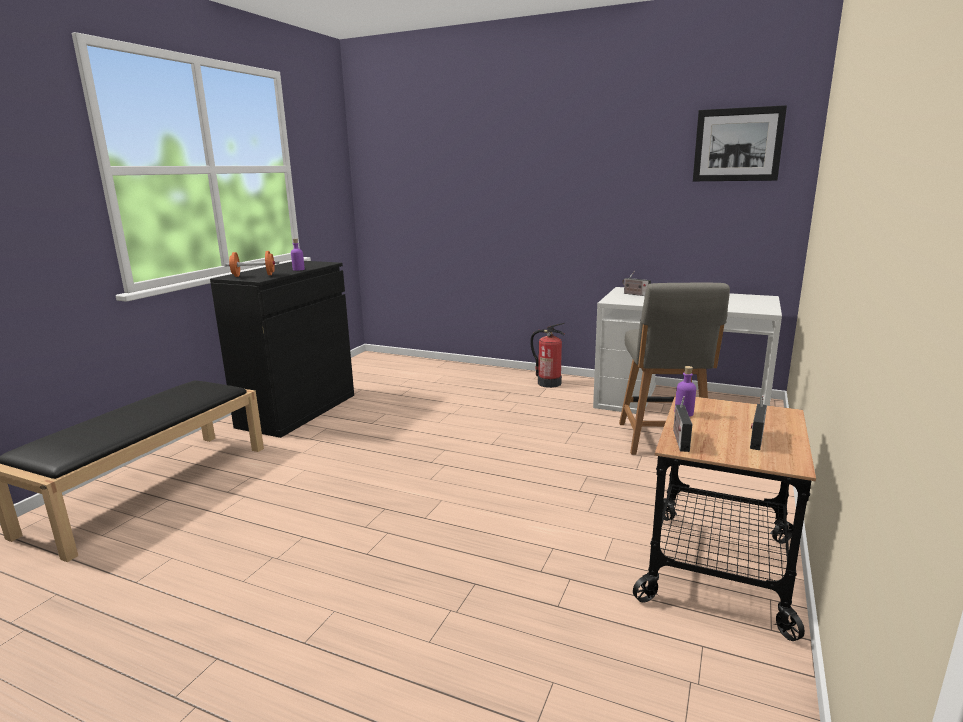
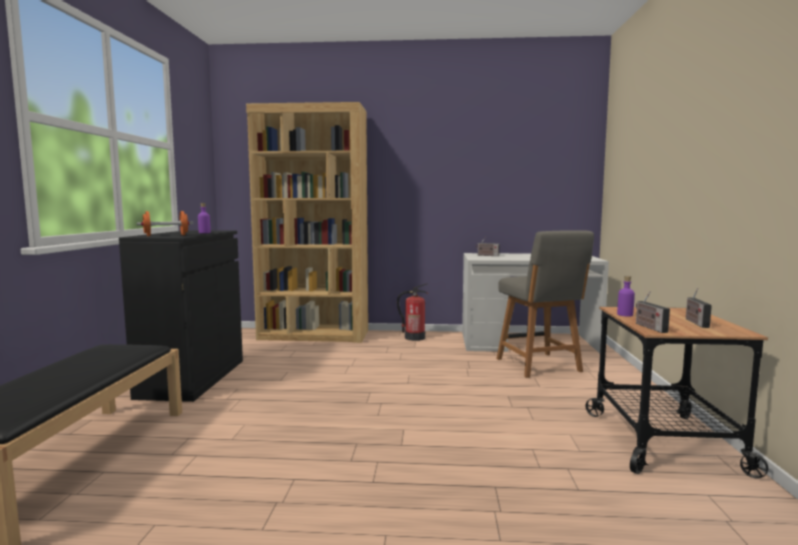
camera: 20 degrees left, 10 degrees down
picture [693,105,787,181] -> none
none -> brown bookcase [246,102,368,343]

